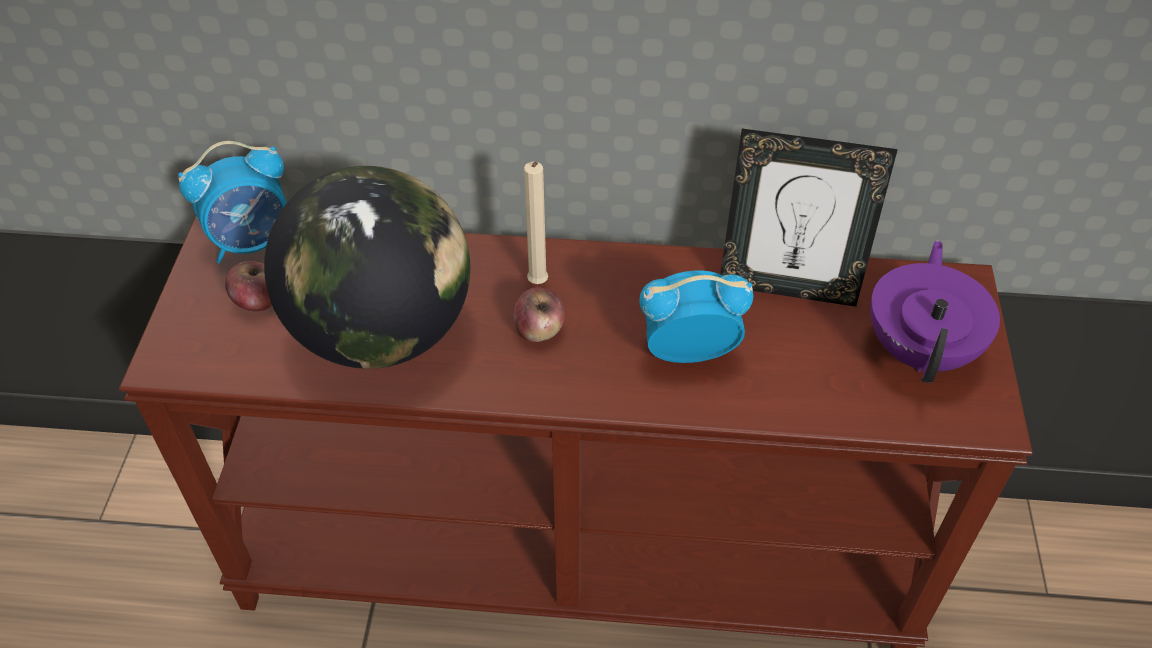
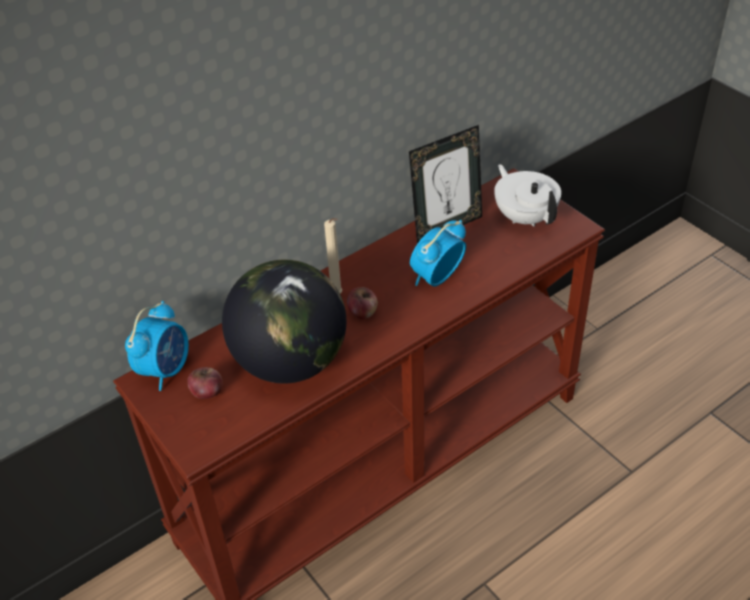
camera: 40 degrees left, 5 degrees down
purple teapot [870,241,1000,383] -> white teapot [494,164,561,227]

